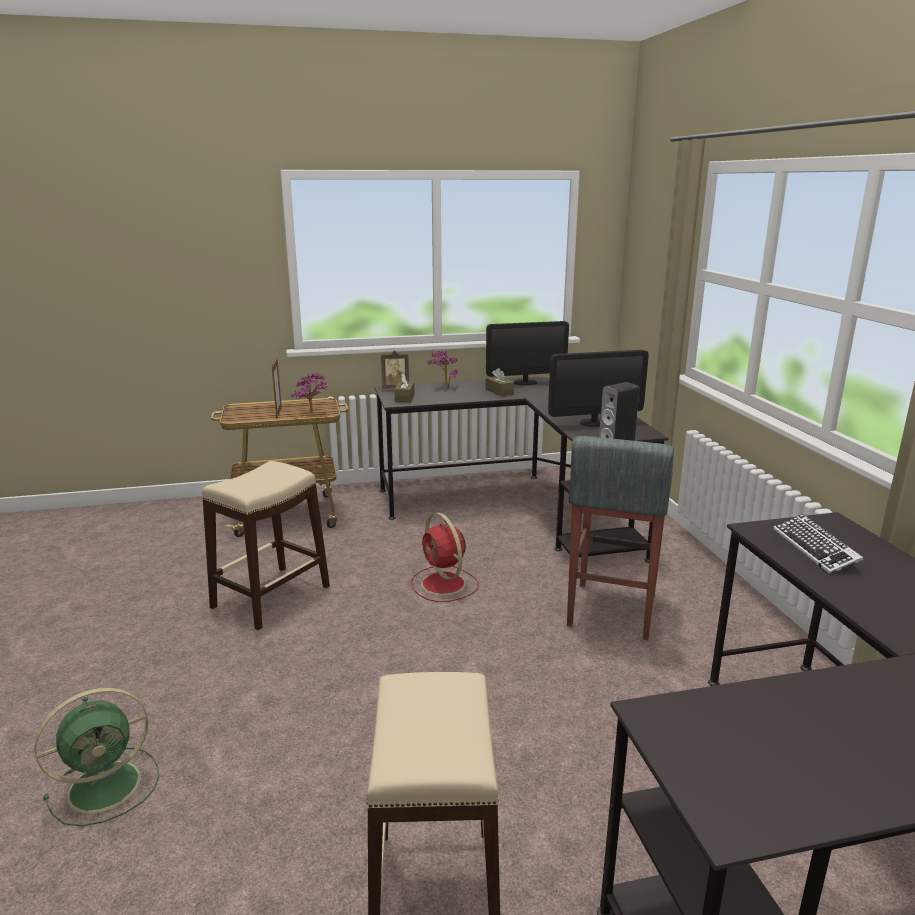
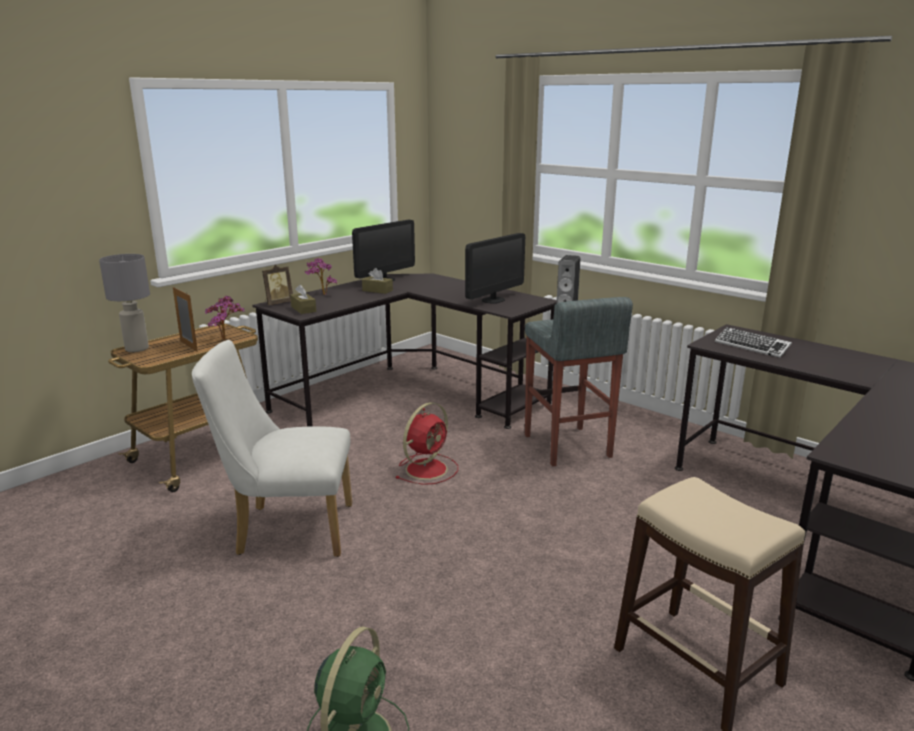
camera: 35 degrees left, 0 degrees up
beige stool [202,461,330,630] -> white chair [192,340,352,557]
red fan [411,513,479,602] -> red fan turned 75 degrees counterclockwise [396,402,458,485]
none -> grey table lamp [99,254,150,352]

